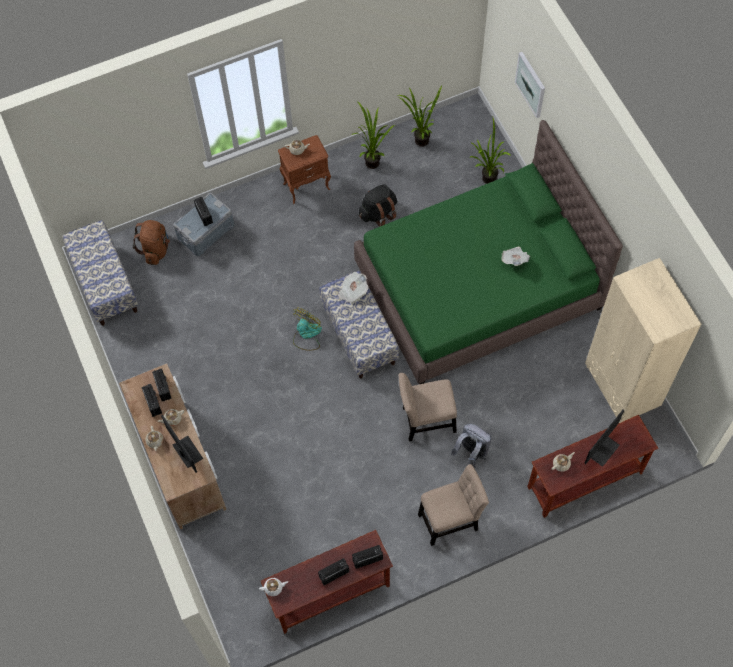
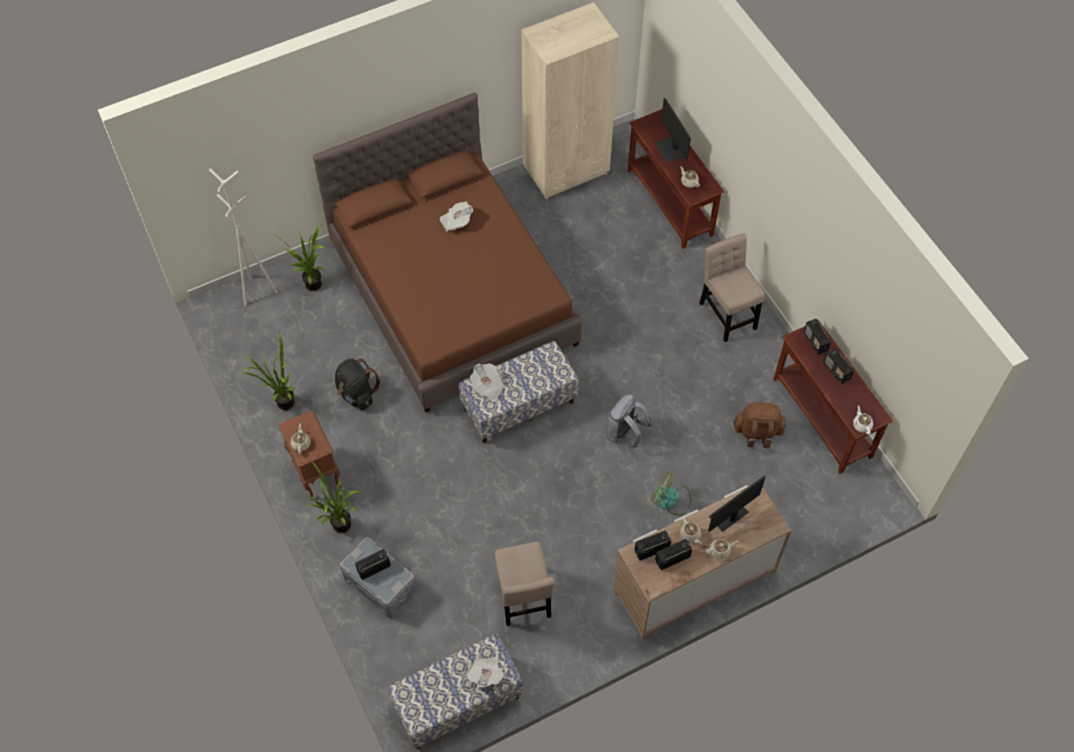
camera: 95 degrees left, 5 degrees down
brown backpack [133,220,170,265] -> brown backpack moved to [733,402,786,448]
fan [293,307,322,351] -> fan moved to [650,472,691,515]
green bed [354,120,623,384] -> brown bed [313,93,582,412]
potted plant [398,84,443,147] -> potted plant moved to [306,462,362,533]
beige chair [399,373,457,441] -> beige chair moved to [495,542,555,626]
grey backpack [451,424,492,469] -> grey backpack moved to [608,394,652,448]
picture [515,52,545,118] -> none
monitor [584,410,624,467] -> monitor turned 150 degrees counterclockwise [655,98,691,163]
none -> grey clothes rack [209,168,278,306]
none -> newspaper [466,657,505,687]

